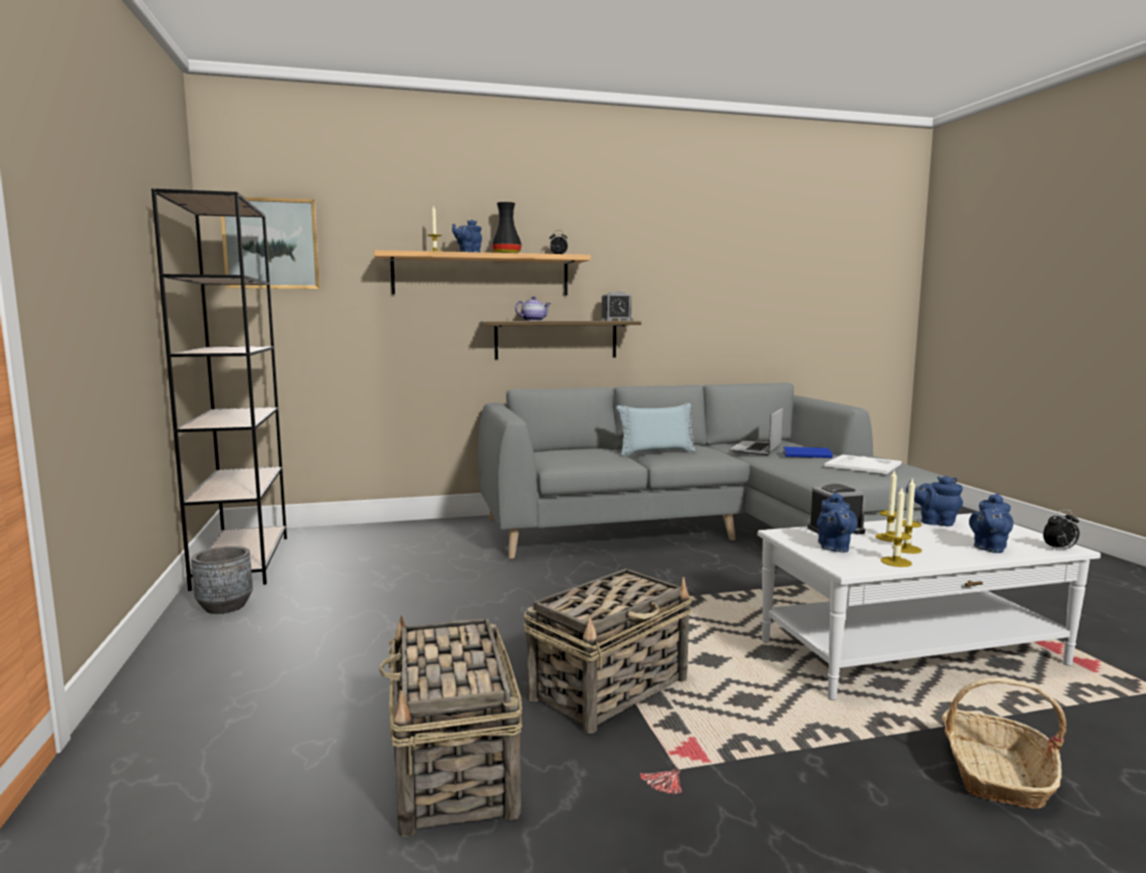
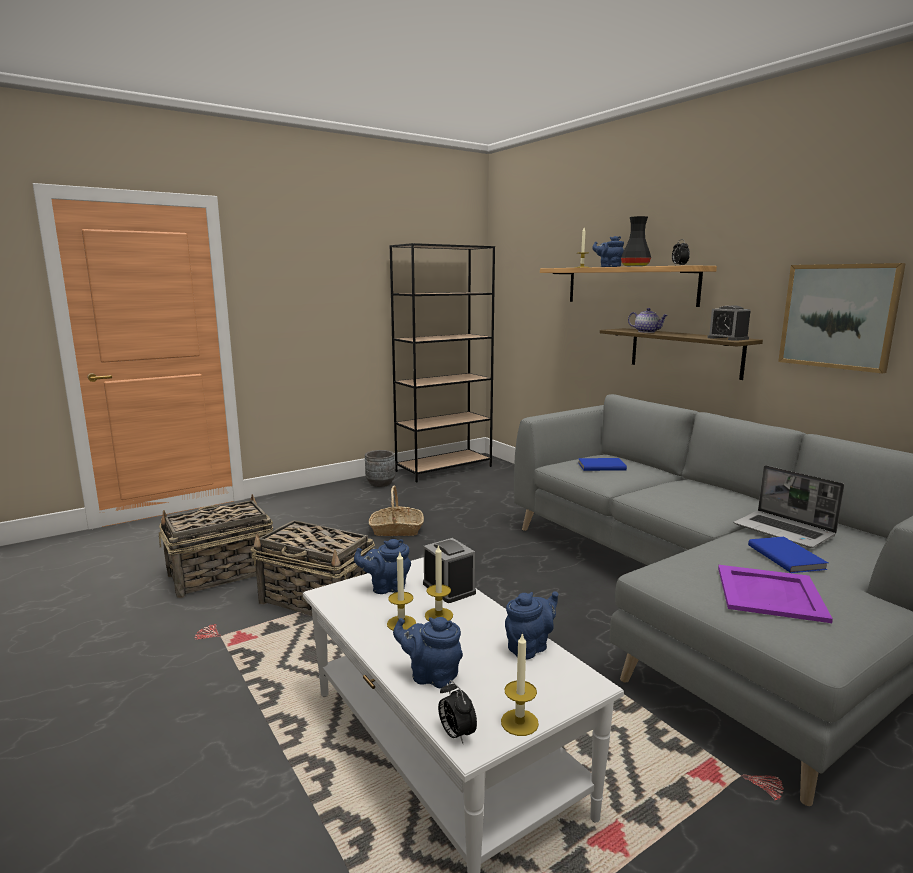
camera: 70 degrees right, 5 degrees up
picture [221,197,320,289] -> picture moved to [778,263,906,374]
blue pillow [616,403,696,456] -> none
laptop [729,407,783,455] -> laptop turned 135 degrees counterclockwise [734,465,844,548]
white tray [824,454,902,474] -> purple tray [718,565,833,623]
candle [881,488,912,567] -> candle moved to [501,632,539,736]
blue teapot [906,476,963,526] -> blue teapot turned 45 degrees clockwise [505,592,558,660]
basket [942,678,1066,809] -> basket moved to [369,486,424,536]
none -> blue book [578,458,627,471]

